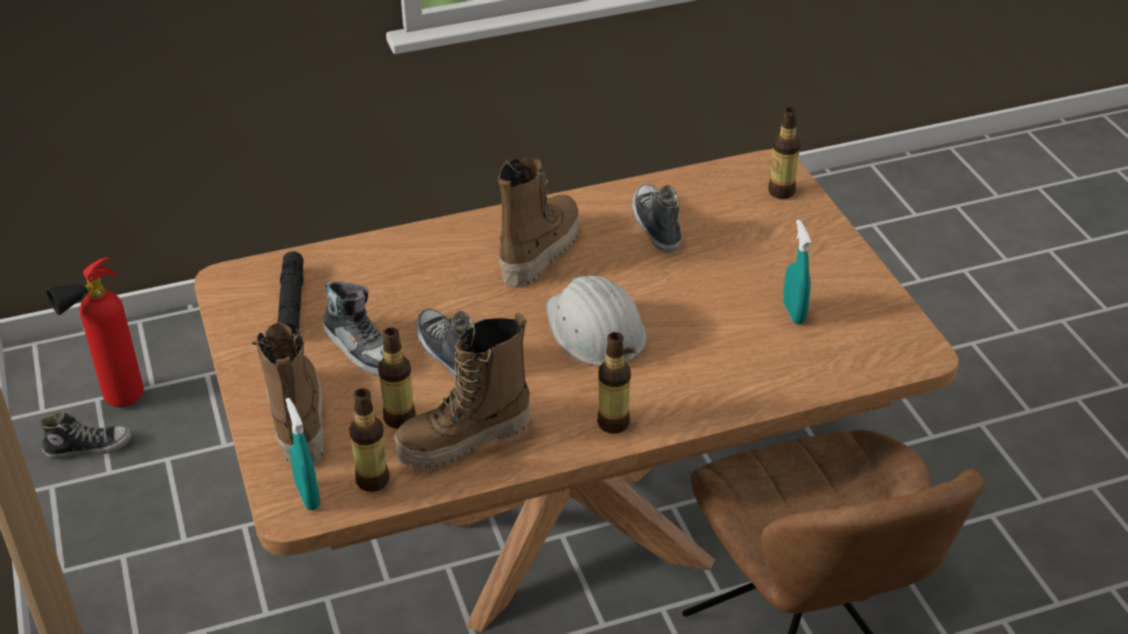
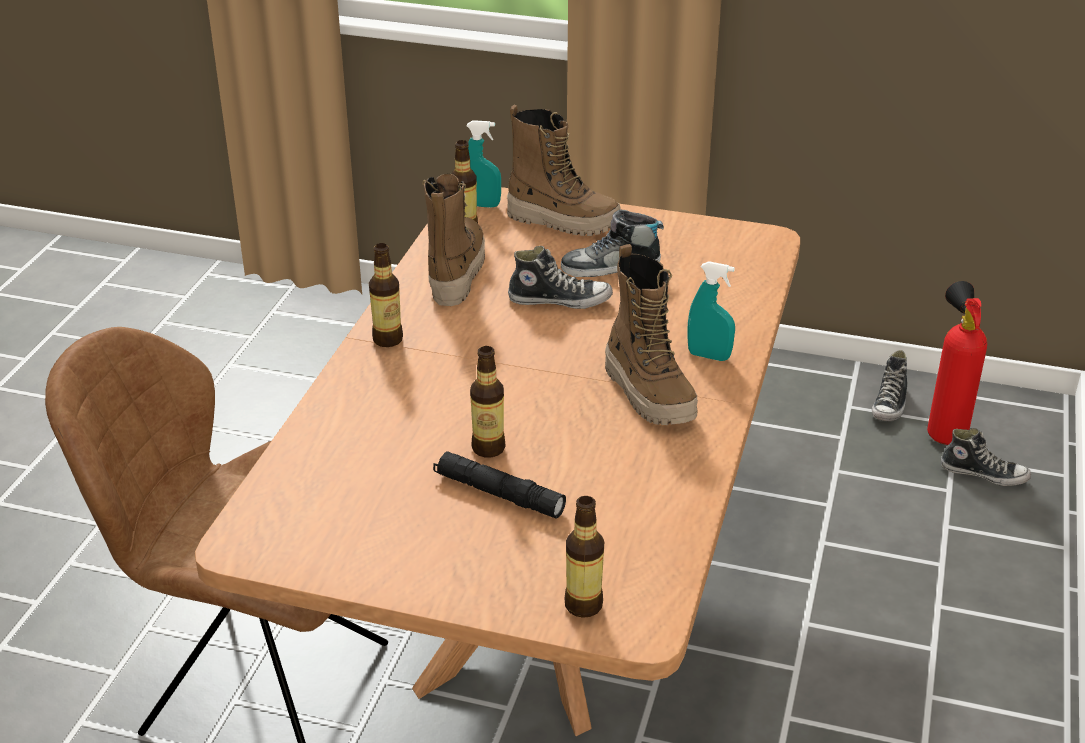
camera: 125 degrees right, 5 degrees down
black flashlight [277,252,304,339] -> black flashlight moved to [433,451,566,519]
bottle [378,327,416,429] -> bottle moved to [470,346,505,457]
white hard hat [546,276,647,366] -> none
shoe [632,184,681,253] -> shoe moved to [941,428,1031,486]
turquoise spray bottle [783,219,811,324] -> turquoise spray bottle moved to [687,261,735,361]

